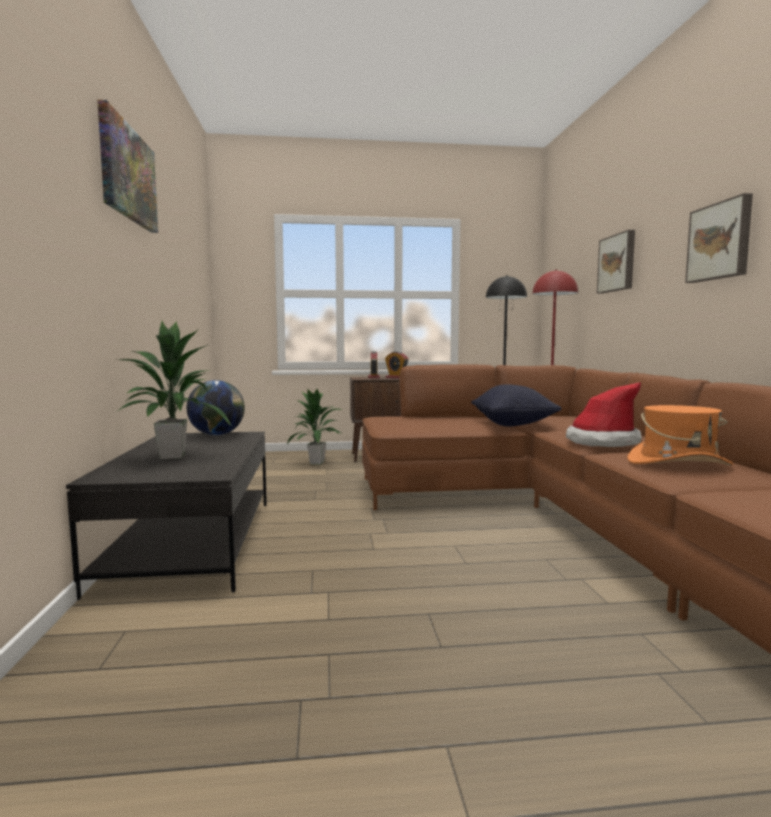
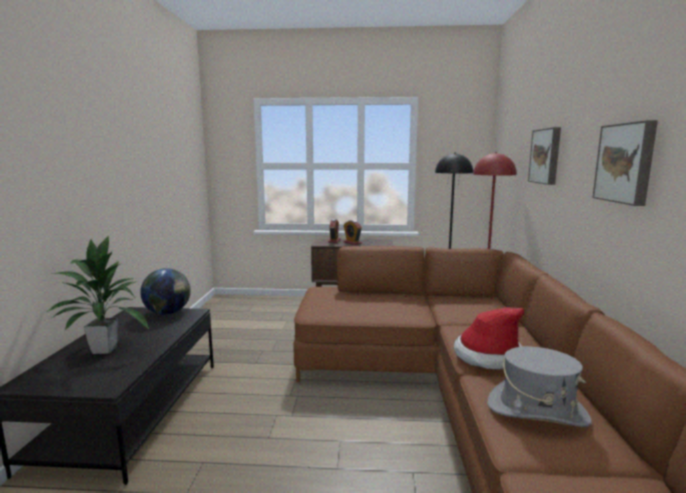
camera: 10 degrees right, 5 degrees up
picture [97,99,158,233] -> none
potted plant [287,389,344,465] -> none
black pillow [471,384,562,426] -> none
orange hat [628,405,733,466] -> grey hat [487,347,592,427]

